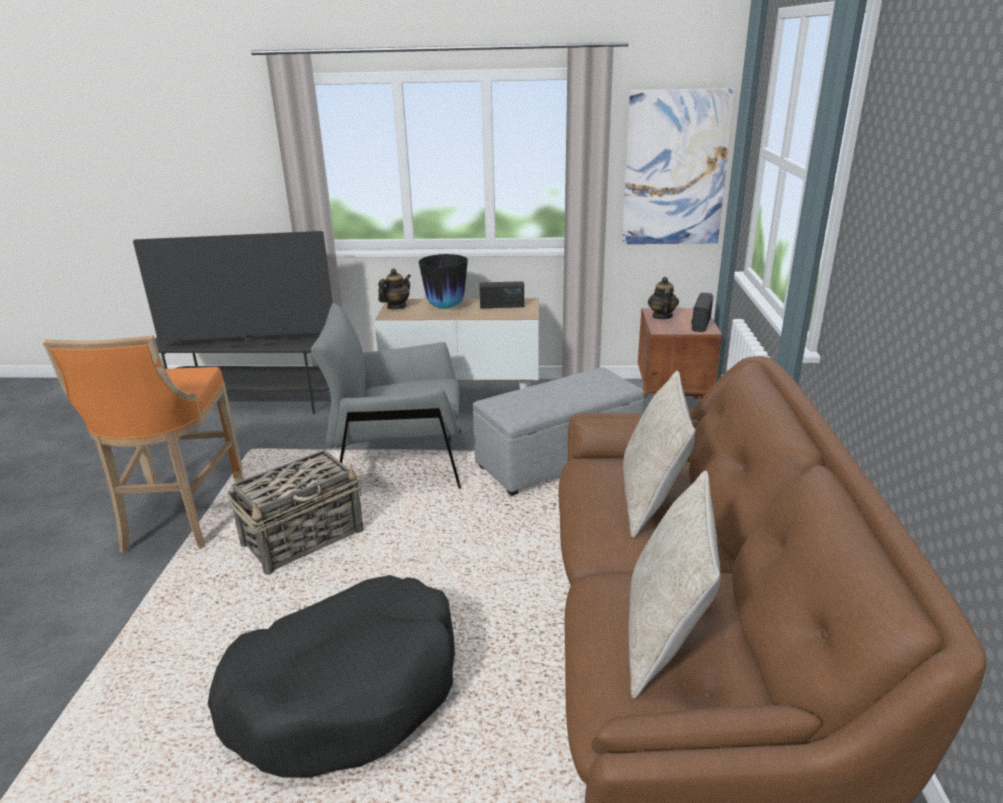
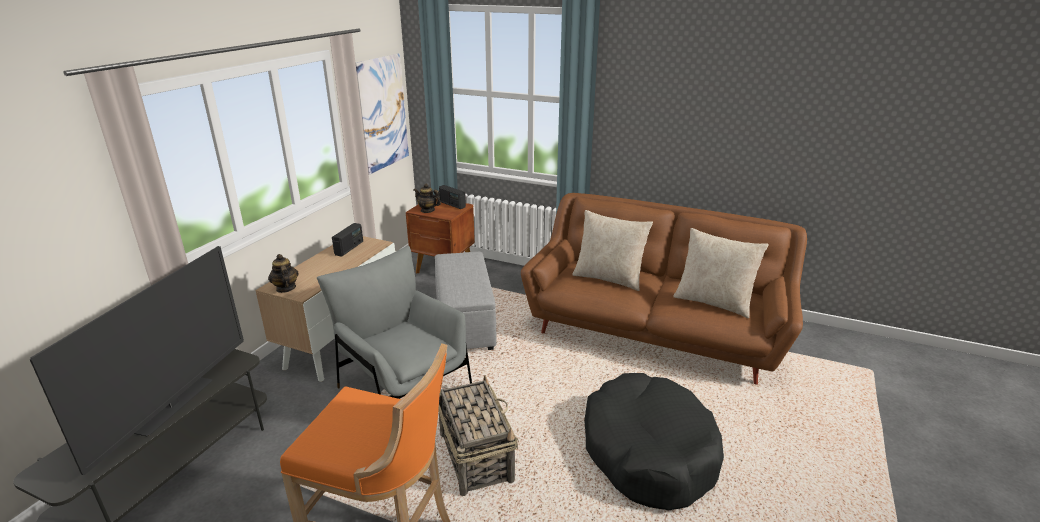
camera: 70 degrees left, 0 degrees up
grey armchair [311,303,461,489] -> grey armchair turned 120 degrees clockwise [317,246,472,399]
vase [419,254,468,308] -> none

